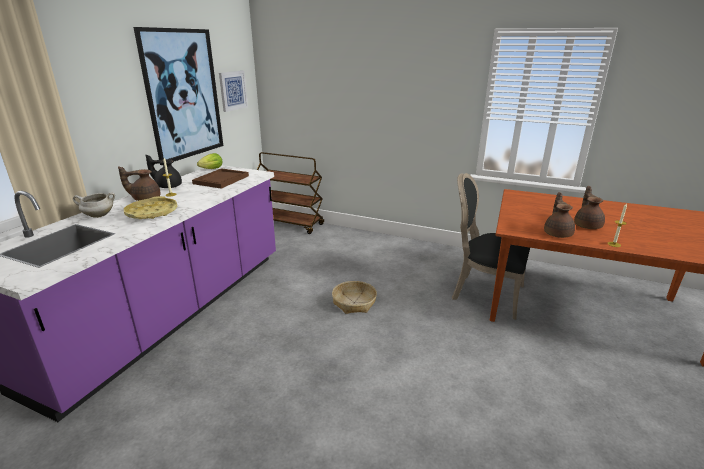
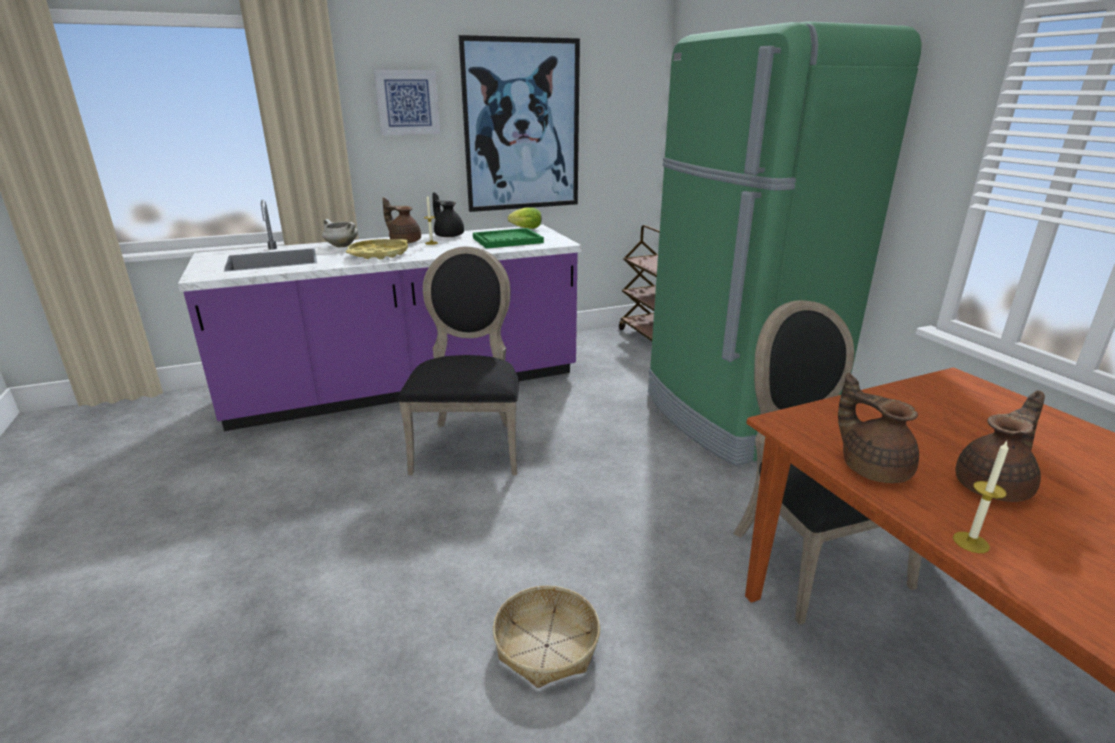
camera: 45 degrees right, 0 degrees up
brown tray [192,168,249,189] -> green tray [473,228,544,249]
picture [219,71,248,112] -> picture moved to [374,70,440,135]
basket [332,281,377,314] -> basket moved to [493,586,600,688]
brown teapot [544,192,575,238] -> brown teapot turned 90 degrees counterclockwise [838,373,919,483]
none -> black chair [398,247,519,475]
none -> green fridge [648,21,922,466]

